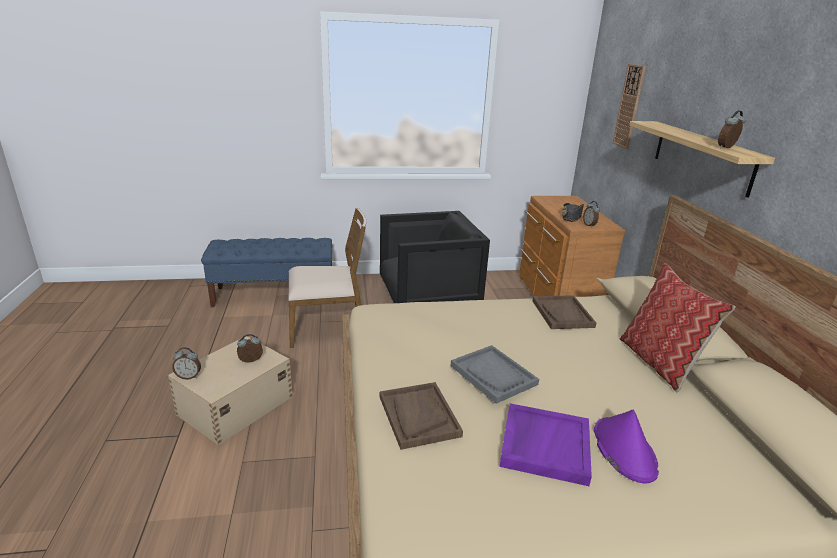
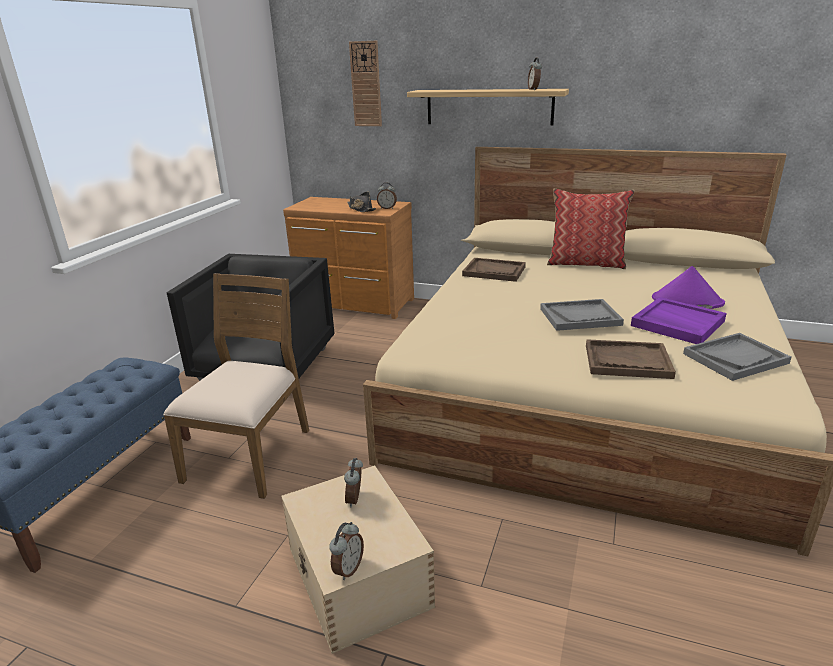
camera: 60 degrees left, 0 degrees up
none -> grey tray [683,333,791,381]

